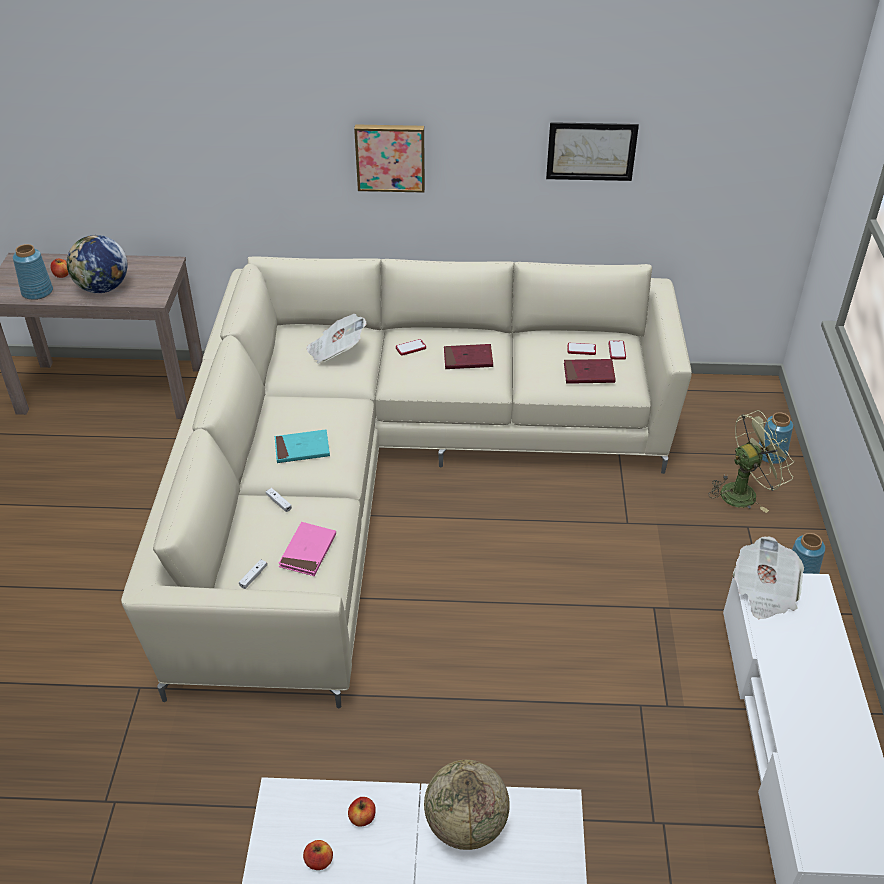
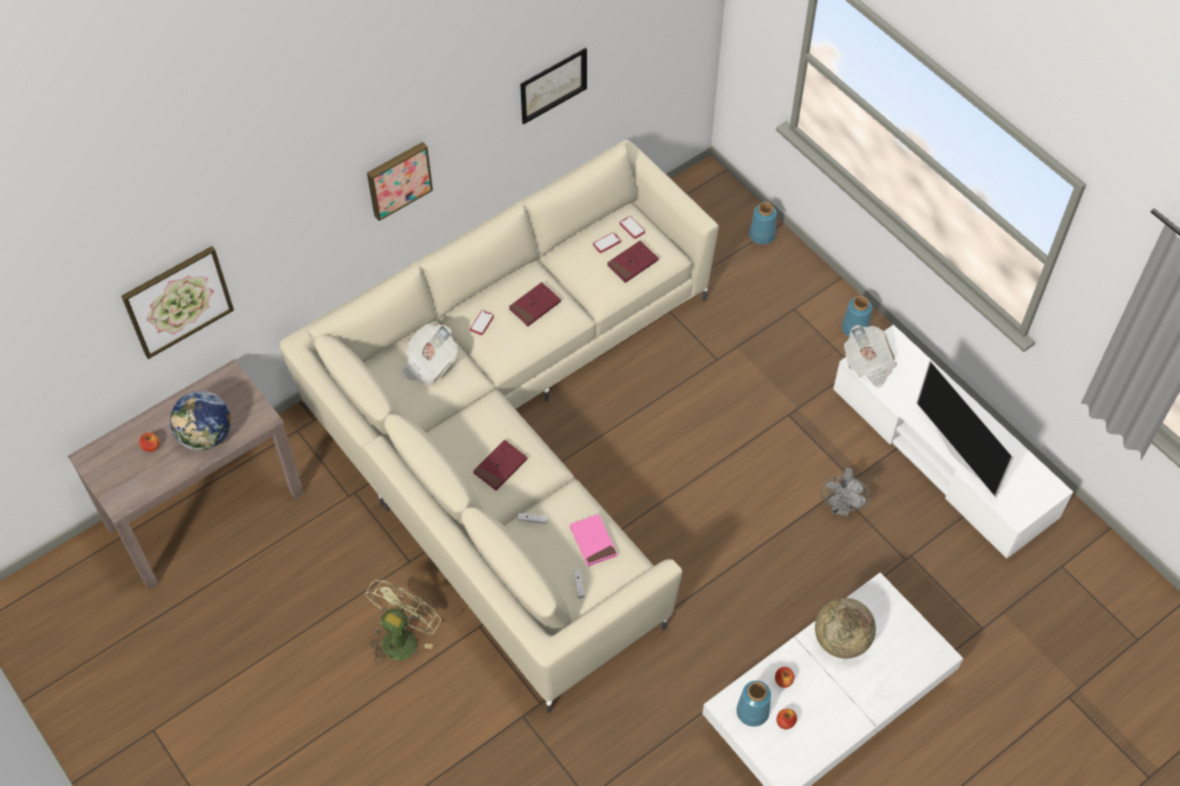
camera: 40 degrees left, 15 degrees up
blue vase [13,244,53,300] -> blue vase moved to [736,681,771,727]
turquoise book [275,429,330,463] -> red book [473,440,528,491]
green fan [708,410,794,513] -> green fan moved to [365,580,441,664]
none -> picture [121,246,234,359]
none -> grey fan [820,468,871,516]
none -> television [916,359,1014,498]

